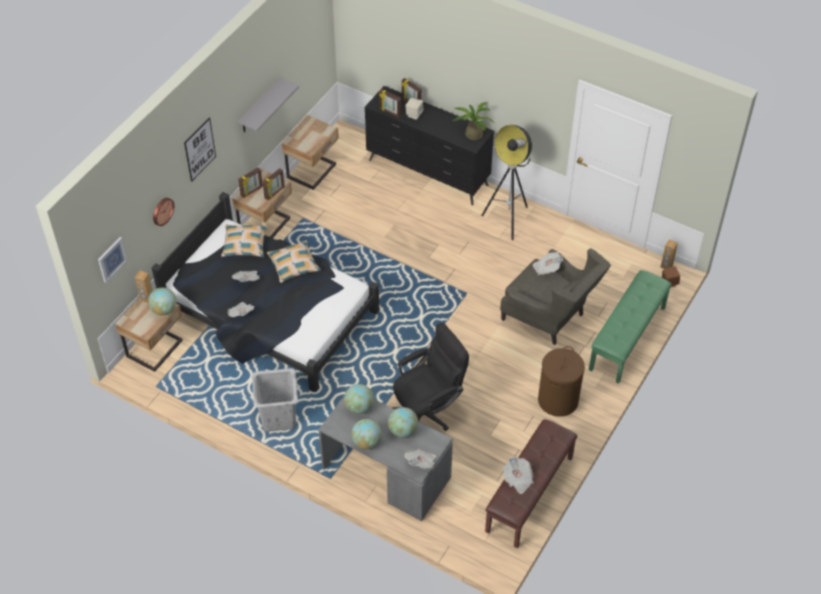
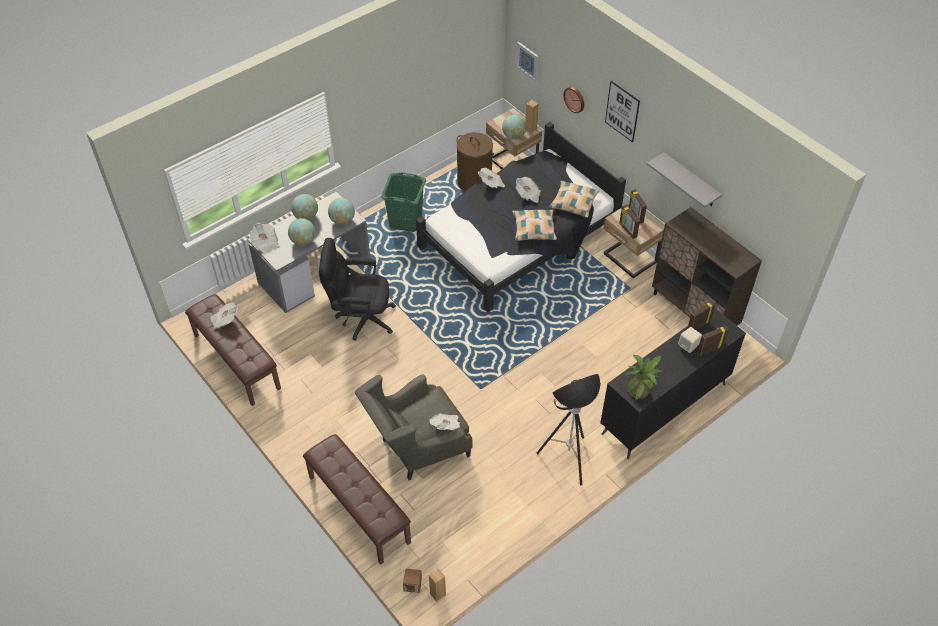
camera: 110 degrees right, 0 degrees up
grey laundry basket [252,368,298,432] -> green laundry basket [381,172,426,232]
beige nightstand [282,115,339,190] -> brown cabinet [652,207,762,326]
black office chair [391,323,469,431] -> black office chair turned 105 degrees clockwise [319,238,396,341]
brown laundry basket [538,346,585,417] -> brown laundry basket moved to [456,132,494,192]
green bench [589,270,672,384] -> brown bench [303,434,411,565]

